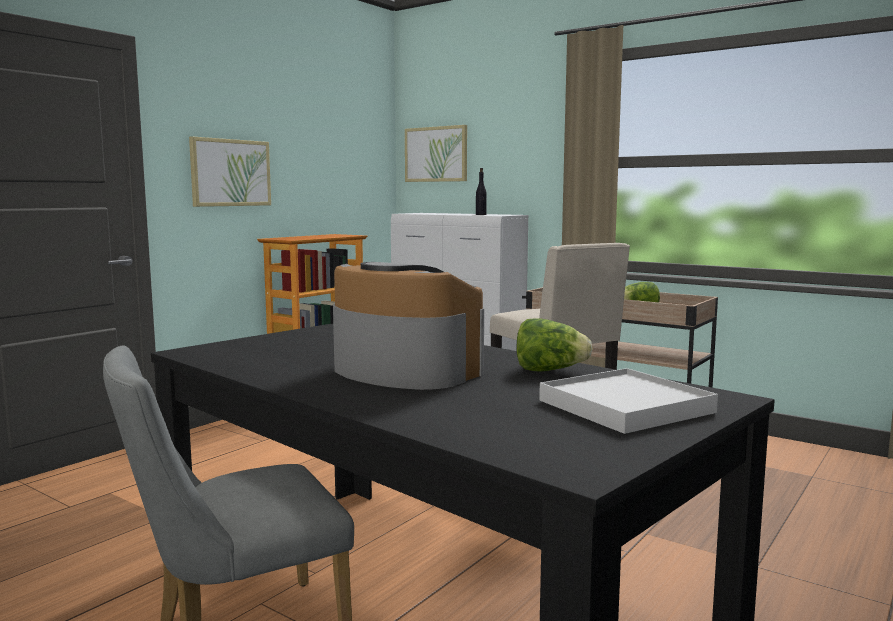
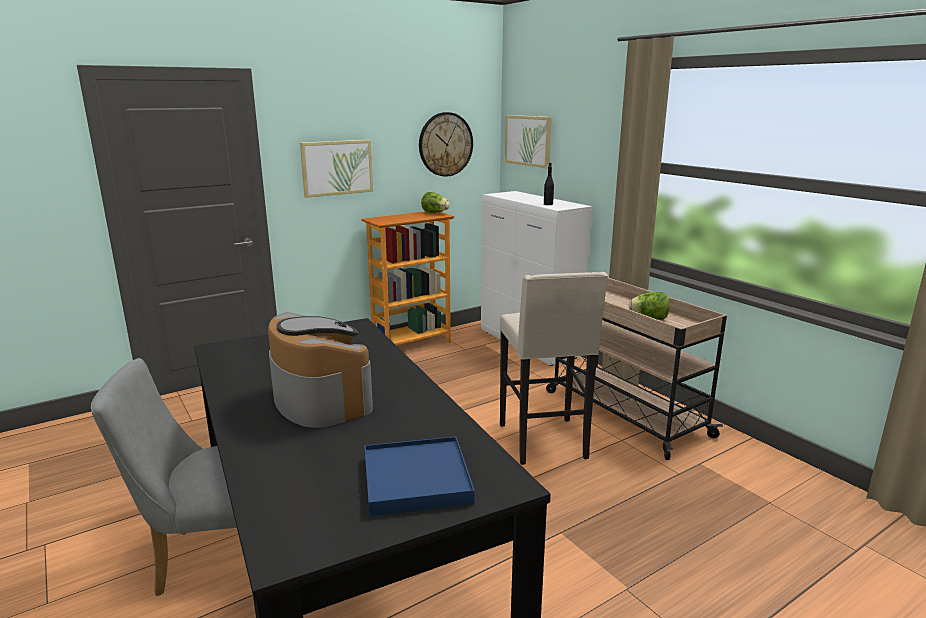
camera: 20 degrees right, 10 degrees up
lettuce [517,319,593,372] -> lettuce moved to [421,192,450,213]
white tray [539,368,718,434] -> blue tray [365,436,475,516]
none -> wall clock [419,112,473,177]

